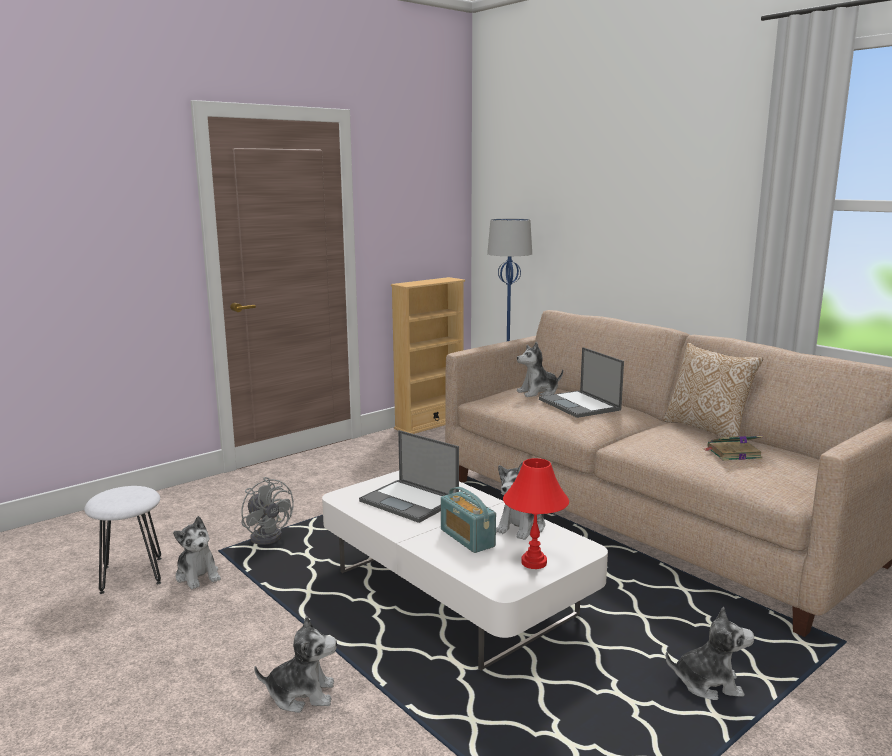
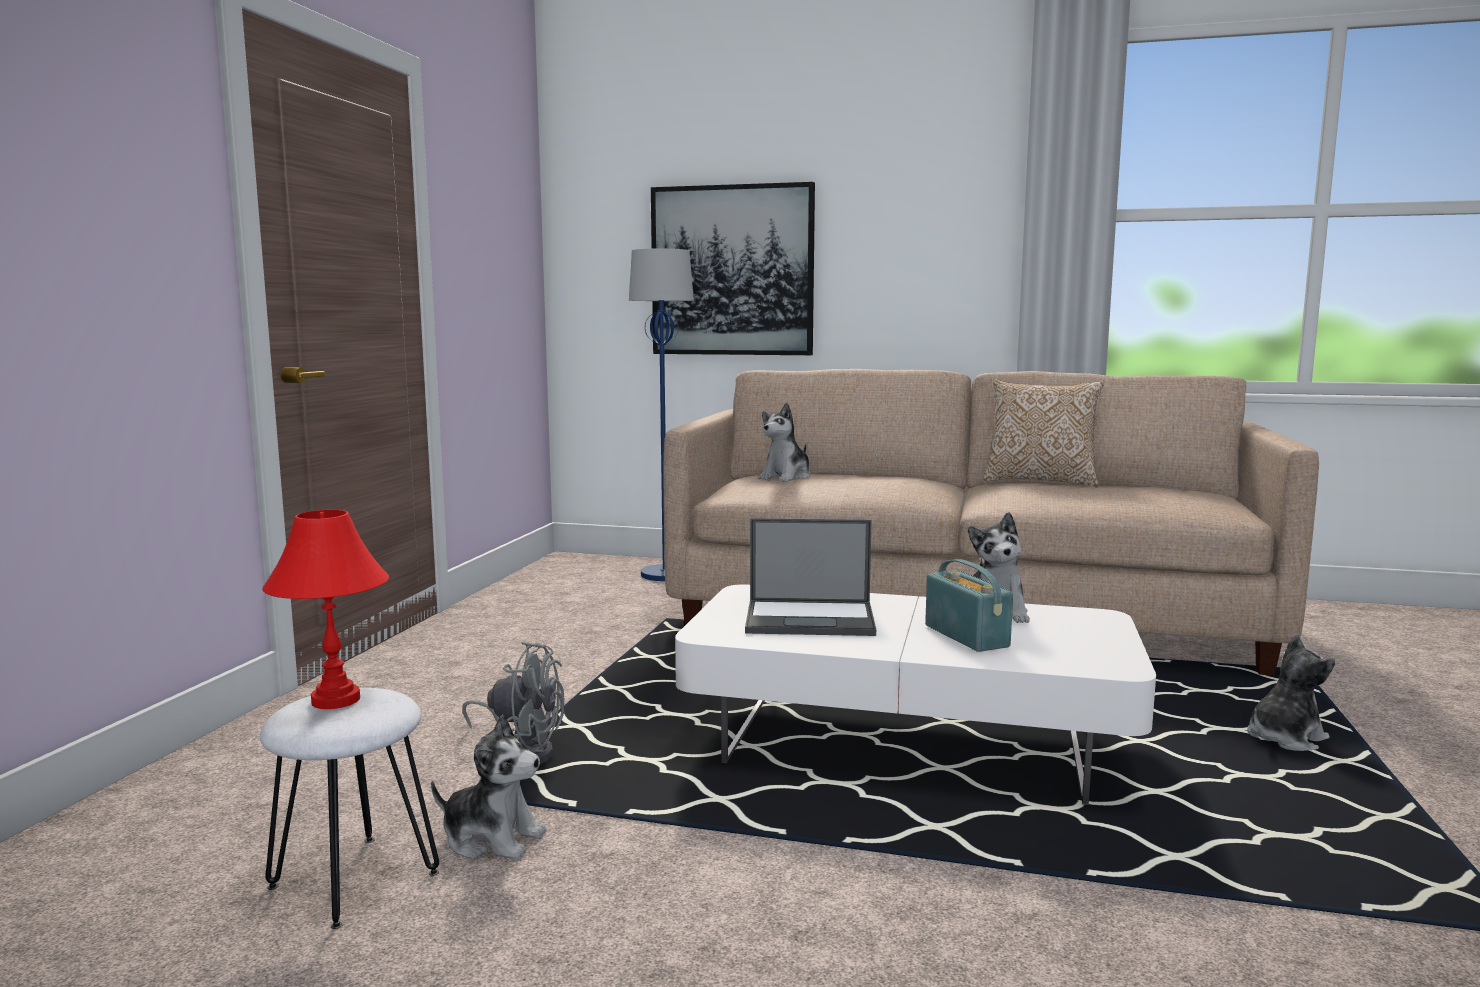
camera: 35 degrees left, 5 degrees down
plush toy [254,616,337,713] -> none
beige bookcase [391,277,465,434] -> none
radio [441,487,496,553] -> radio turned 135 degrees counterclockwise [925,559,1013,652]
red table lamp [503,458,569,569] -> red table lamp moved to [262,510,389,709]
laptop [539,347,624,418] -> none
book [705,436,763,461] -> none
none -> picture [651,182,815,355]

